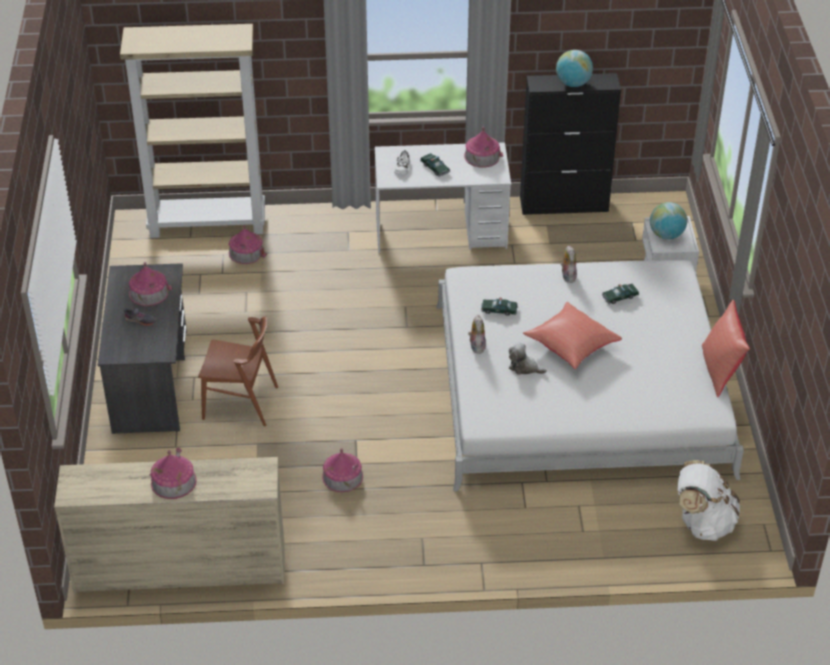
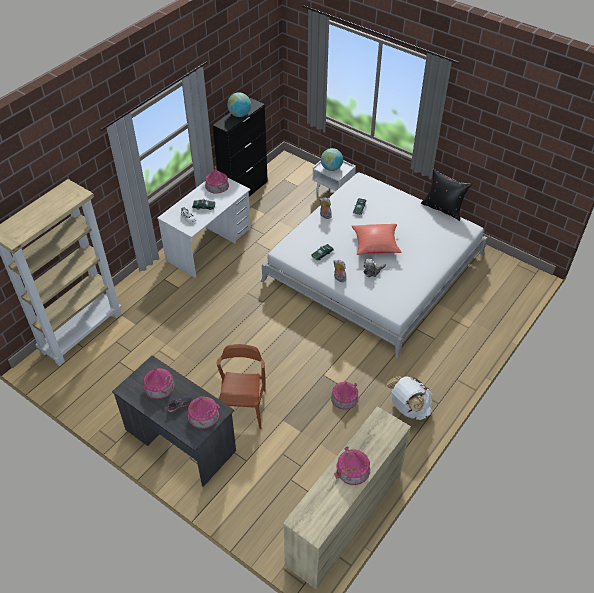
camera: 50 degrees left, 5 degrees up
brown chair [198,316,278,427] -> brown chair turned 45 degrees counterclockwise [216,344,266,429]
toy house [229,224,267,264] -> toy house moved to [188,397,220,429]
white backpack [677,460,740,541] -> white backpack moved to [386,376,433,420]
red pillow [702,300,750,397] -> black pillow [421,169,472,221]

